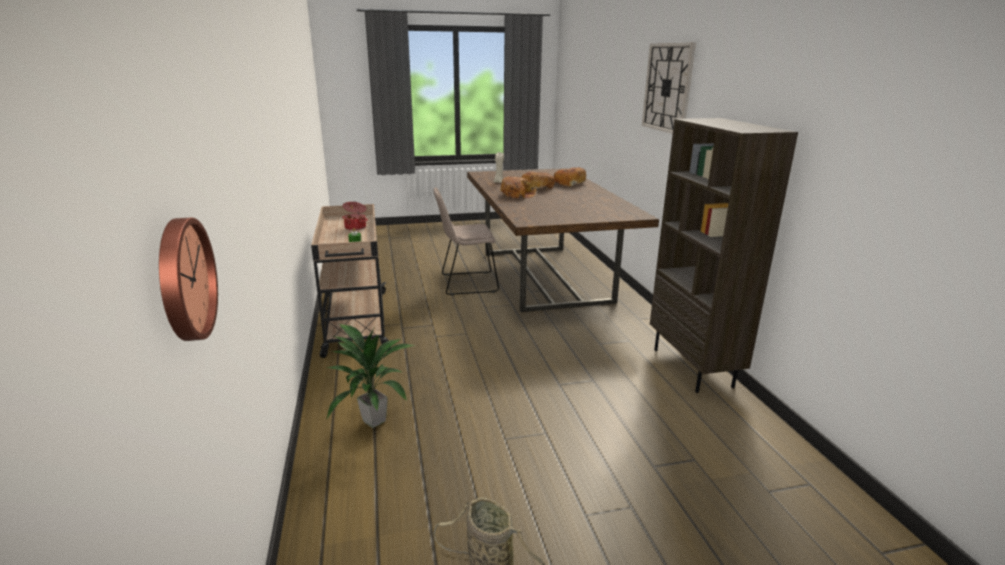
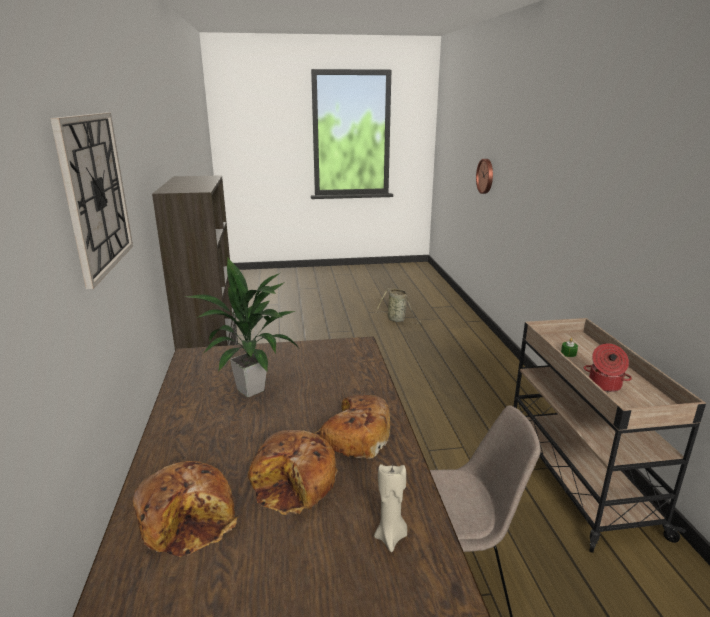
camera: 175 degrees left, 0 degrees up
potted plant [326,324,414,428] -> potted plant moved to [183,258,298,397]

